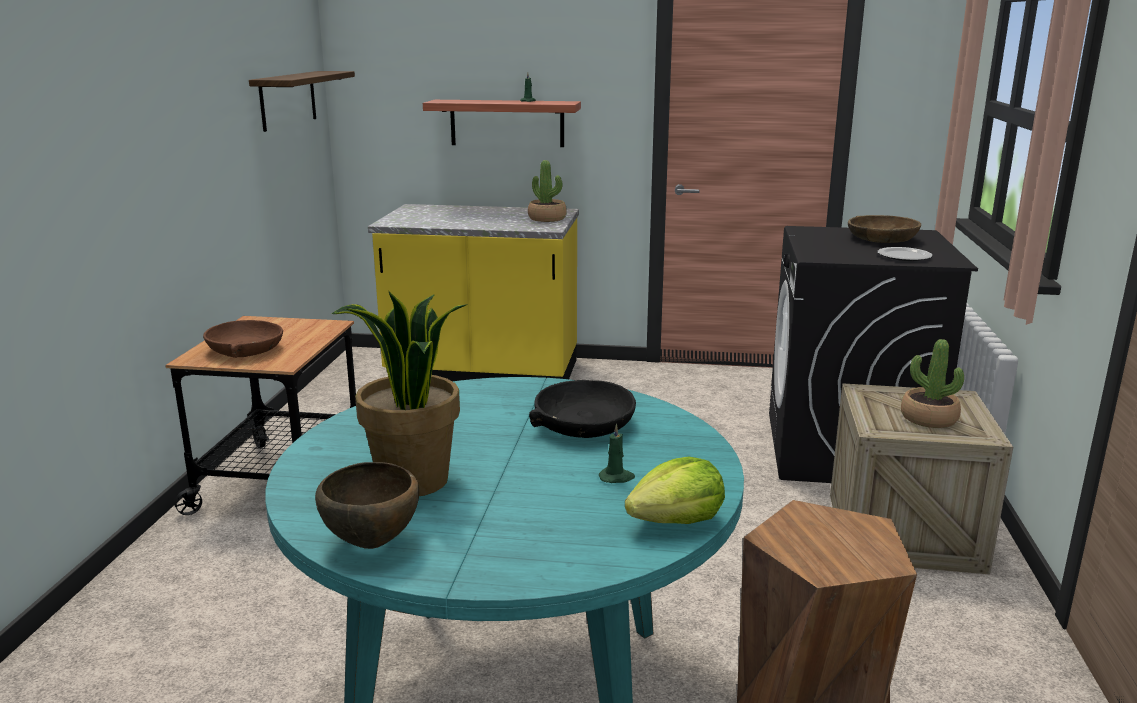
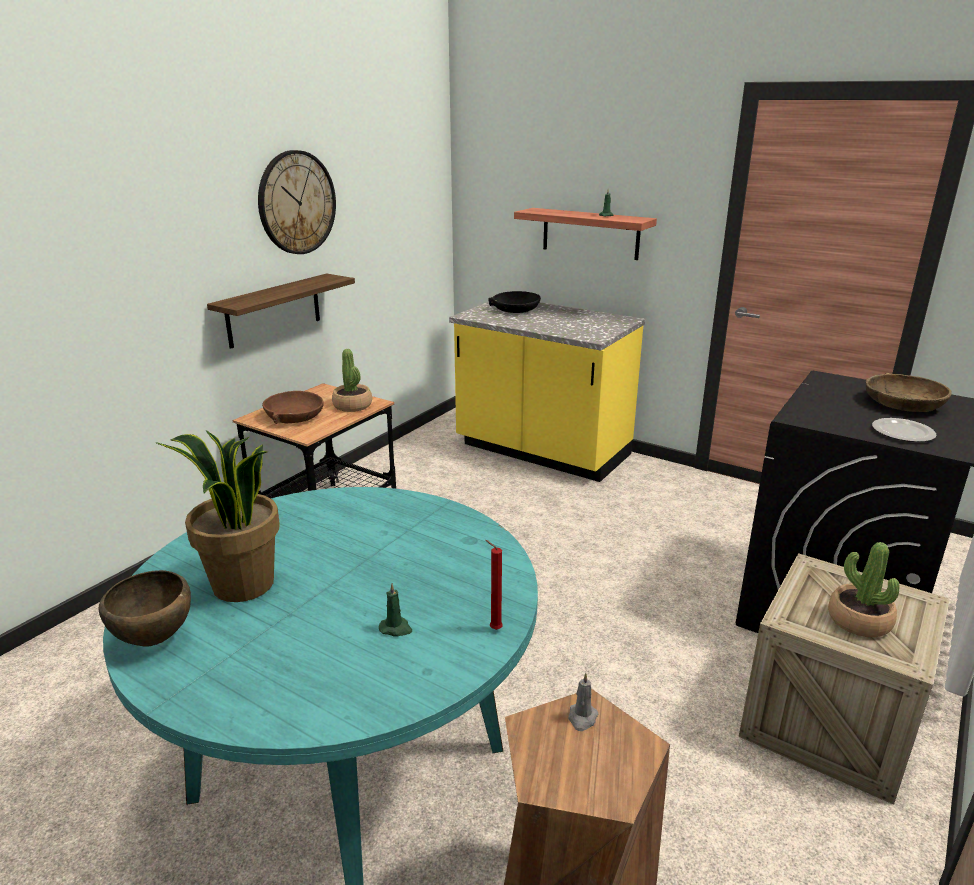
camera: 25 degrees right, 5 degrees up
shelf [249,71,355,132] -> shelf moved to [207,273,355,349]
potted plant [528,160,567,222] -> potted plant moved to [332,349,372,412]
black bowl [529,380,636,438] -> black bowl moved to [488,291,541,313]
lettuce [625,456,725,524] -> none
none -> wall clock [258,150,336,254]
none -> red candle [485,540,503,630]
none -> grey candle [568,673,599,731]

